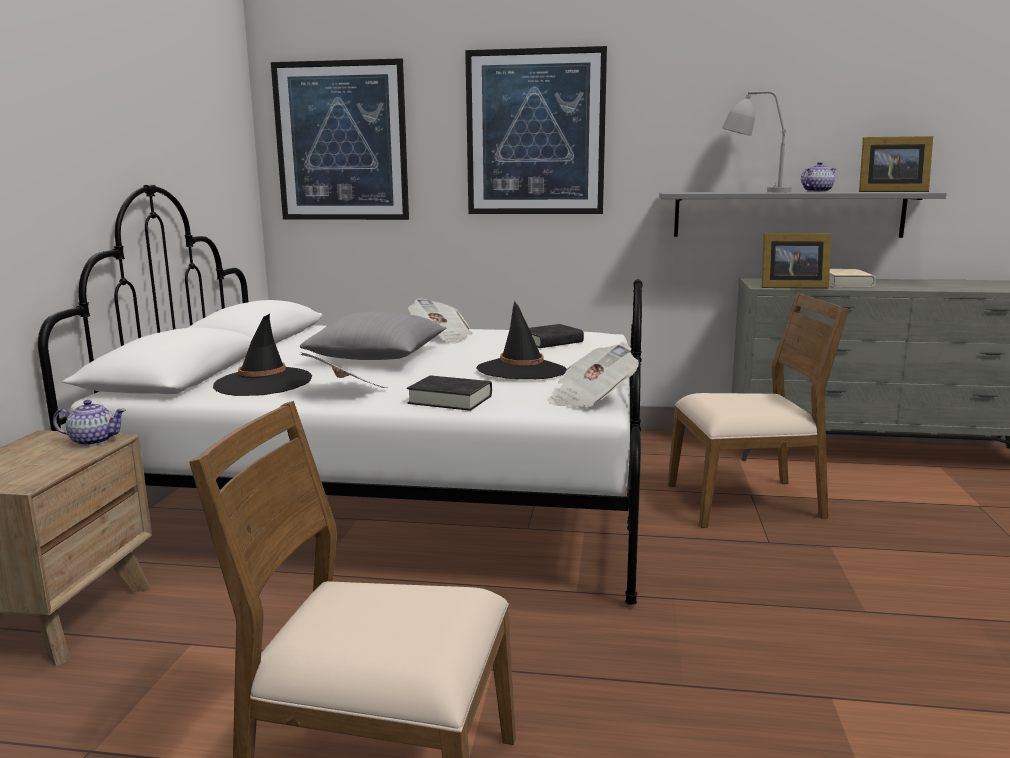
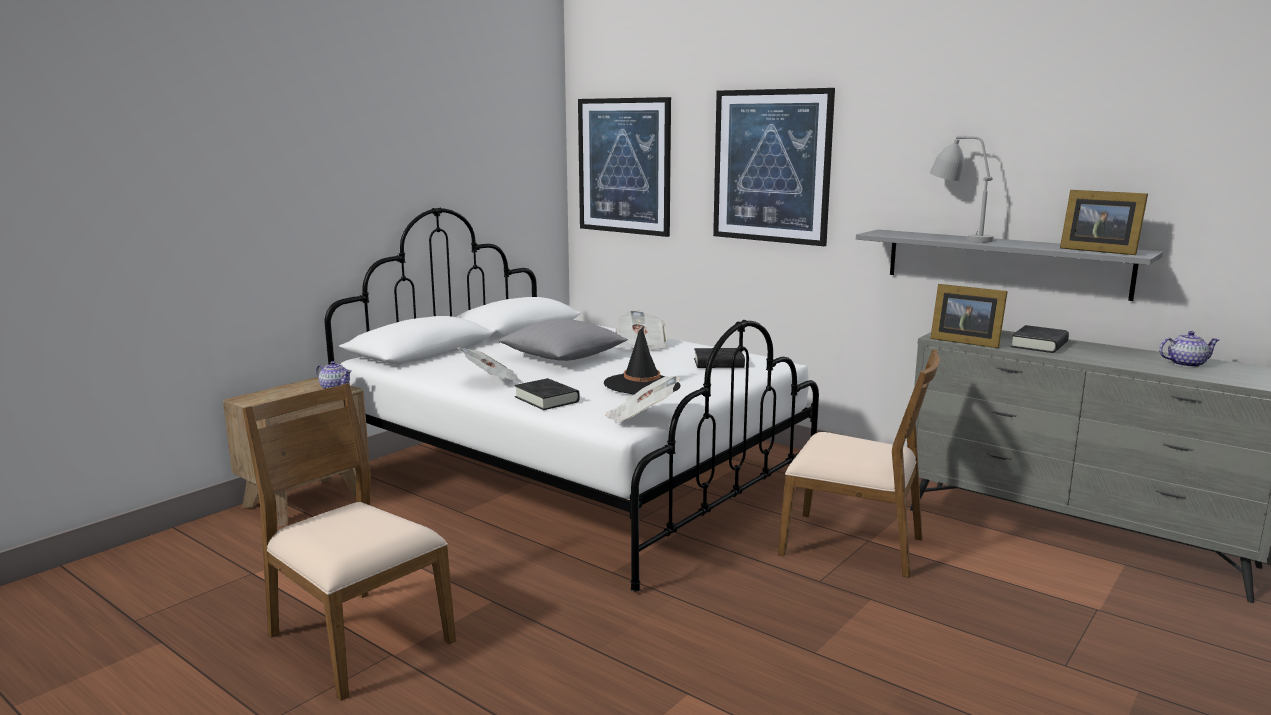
camera: 30 degrees right, 0 degrees up
black hat [213,314,312,396] -> none
teapot [801,162,836,192] -> teapot moved to [1159,331,1219,368]
beige book [829,269,876,287] -> black book [1011,325,1069,353]

